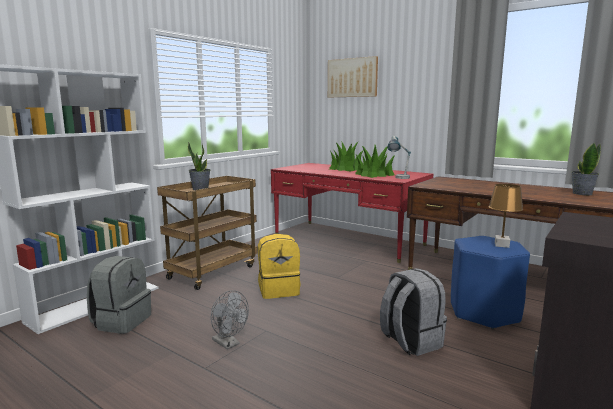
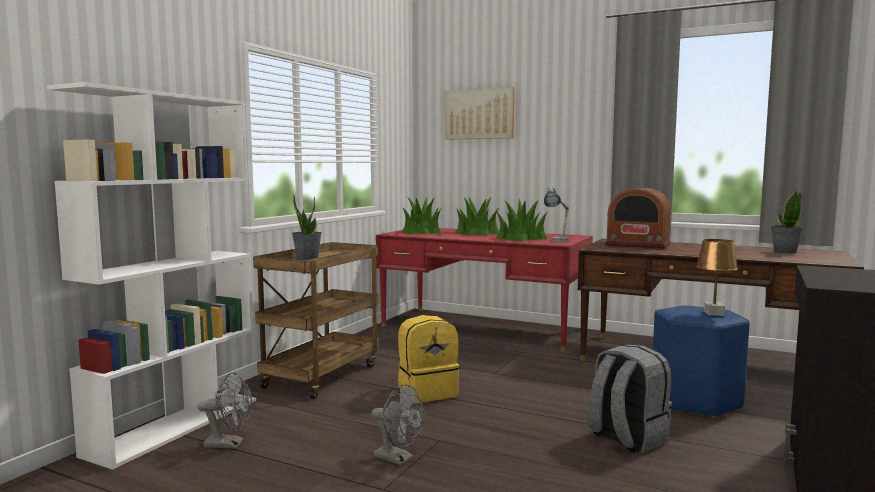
camera: 10 degrees left, 5 degrees down
grey backpack [87,256,151,334] -> grey fan [197,372,252,449]
none -> potted plant [402,196,441,234]
none -> radio [605,188,671,249]

